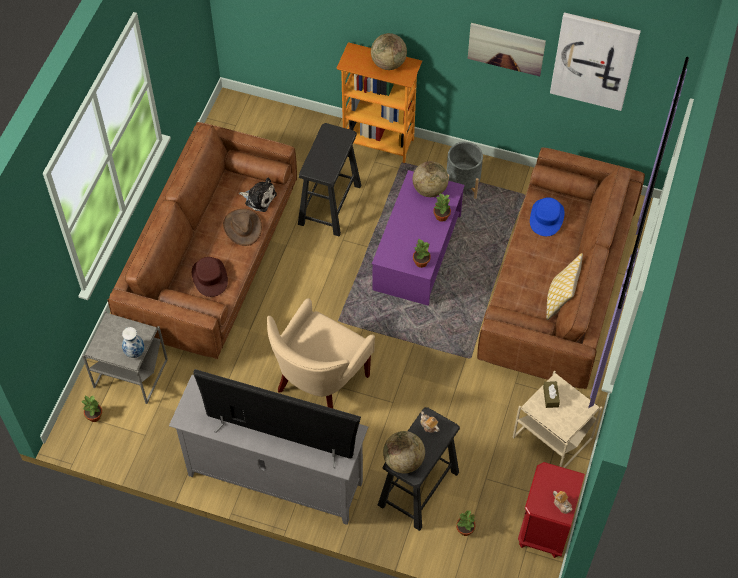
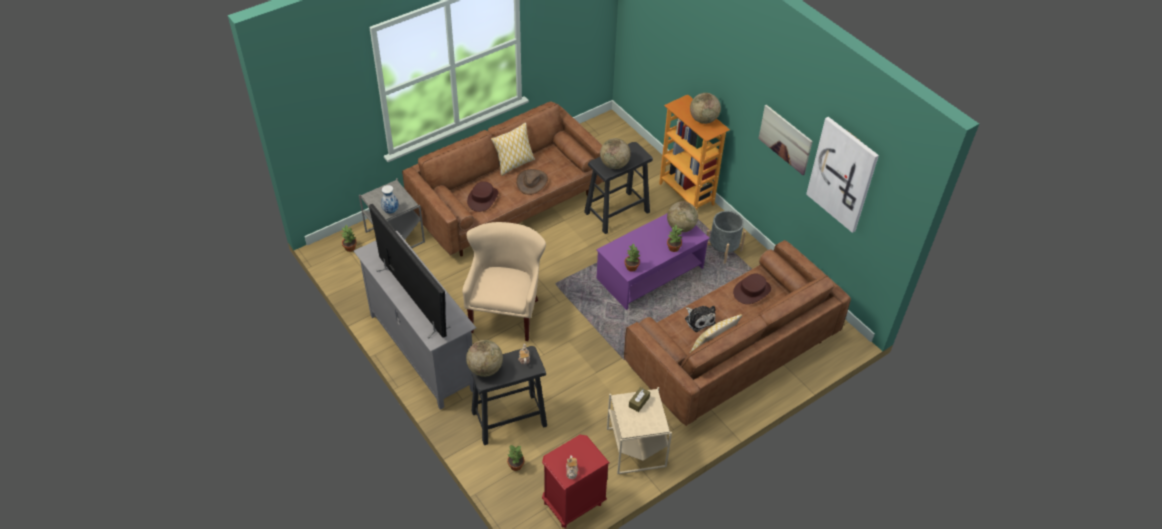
camera: 35 degrees right, 10 degrees down
plush toy [239,178,277,212] -> plush toy moved to [685,306,716,332]
beige armchair [267,299,375,409] -> beige armchair turned 120 degrees clockwise [462,222,546,341]
blue hat [530,197,565,236] -> brown hat [733,274,771,304]
none -> pillow [491,122,535,176]
none -> globe [600,138,631,169]

